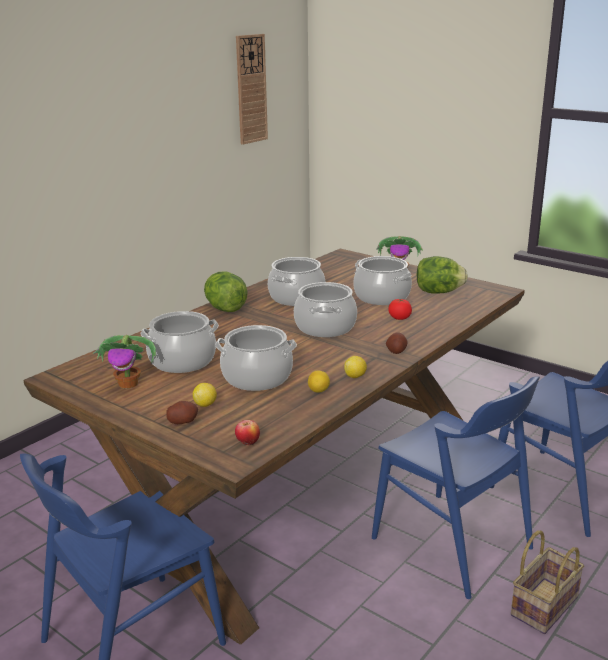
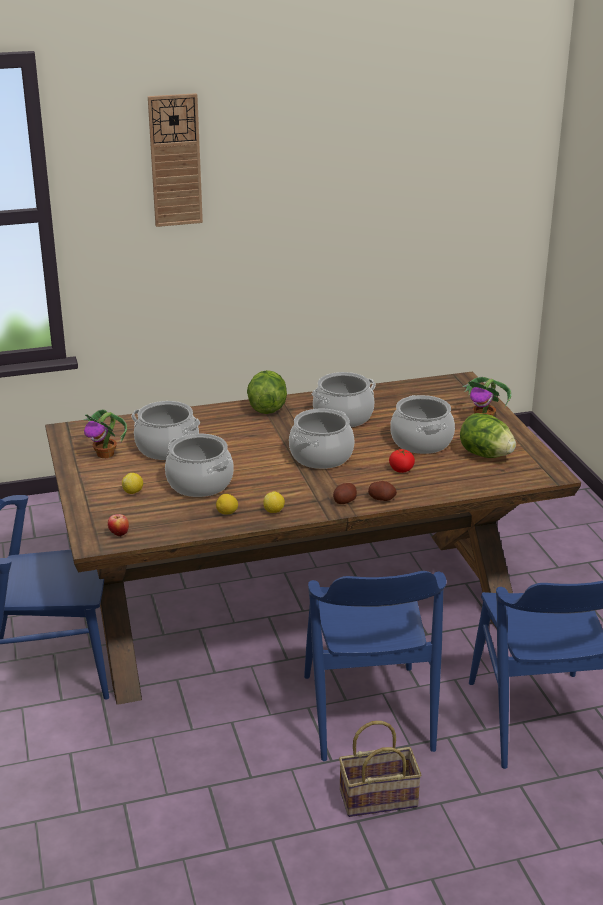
camera: 35 degrees right, 5 degrees up
potato [166,401,198,424] -> potato moved to [368,481,397,501]
wall clock [236,34,268,145] -> wall clock moved to [148,93,203,227]

